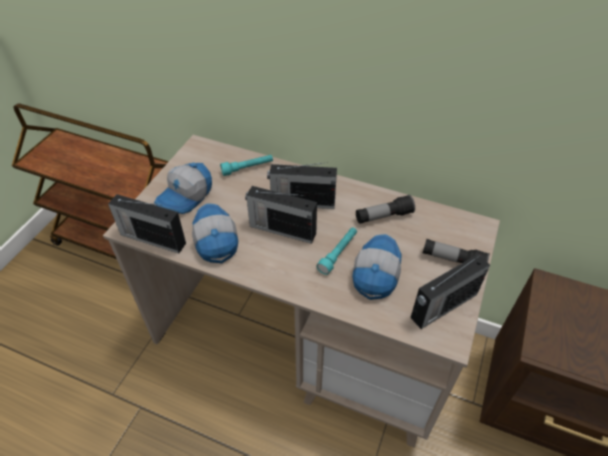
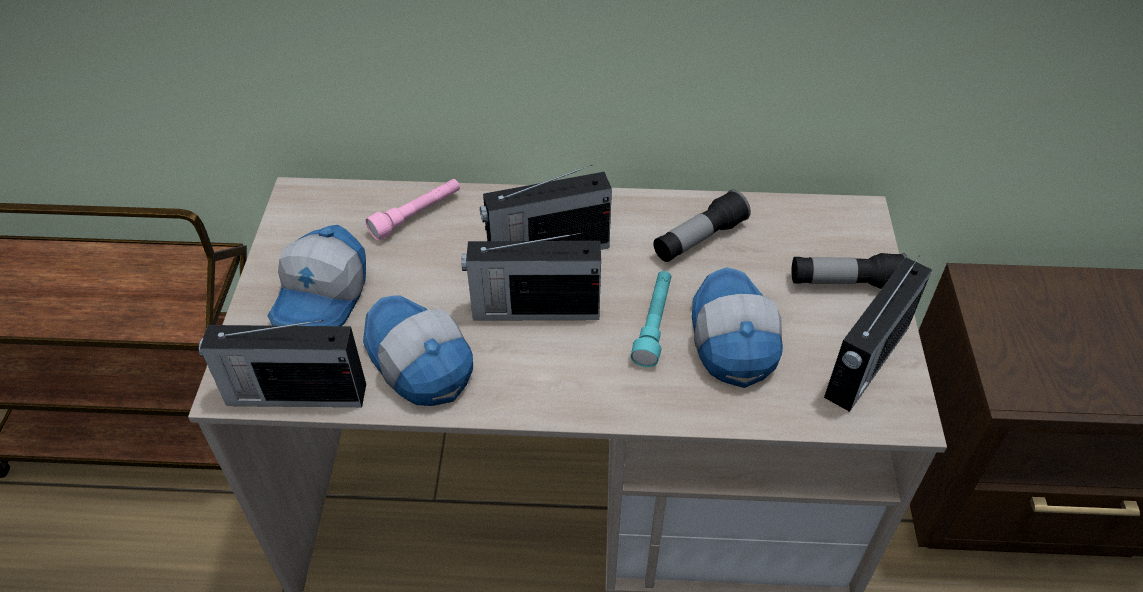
camera: 20 degrees left, 0 degrees up
turquoise flashlight [220,155,273,176] -> pink flashlight [366,179,460,240]

